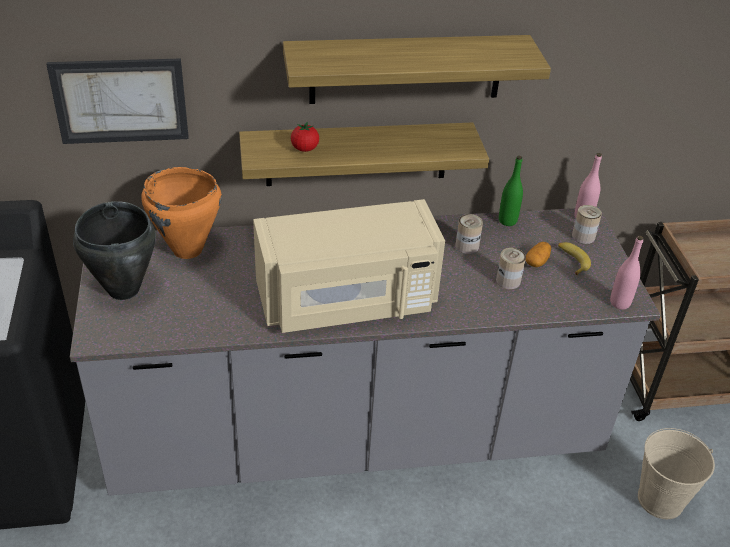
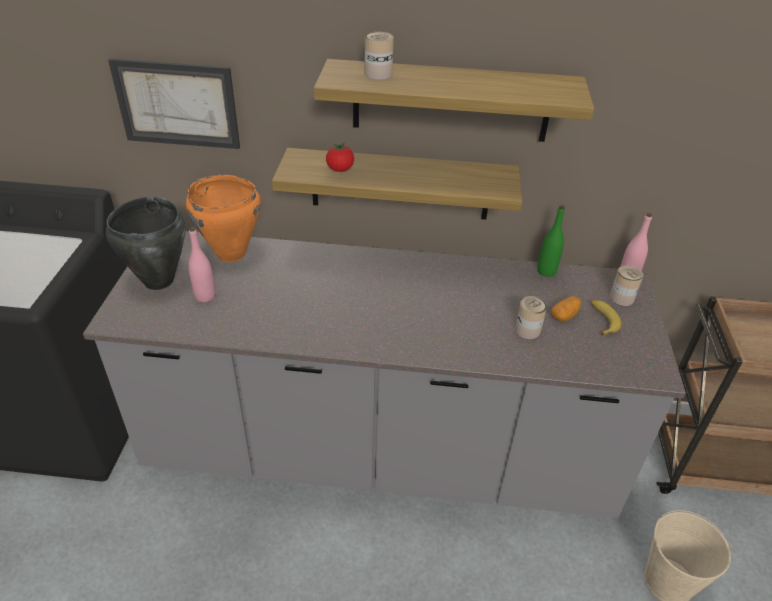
camera: 15 degrees right, 0 degrees up
beige microwave [253,199,445,333] -> none
can [455,214,483,254] -> can moved to [364,32,394,80]
pink bottle [610,236,643,310] -> pink bottle moved to [188,227,215,302]

